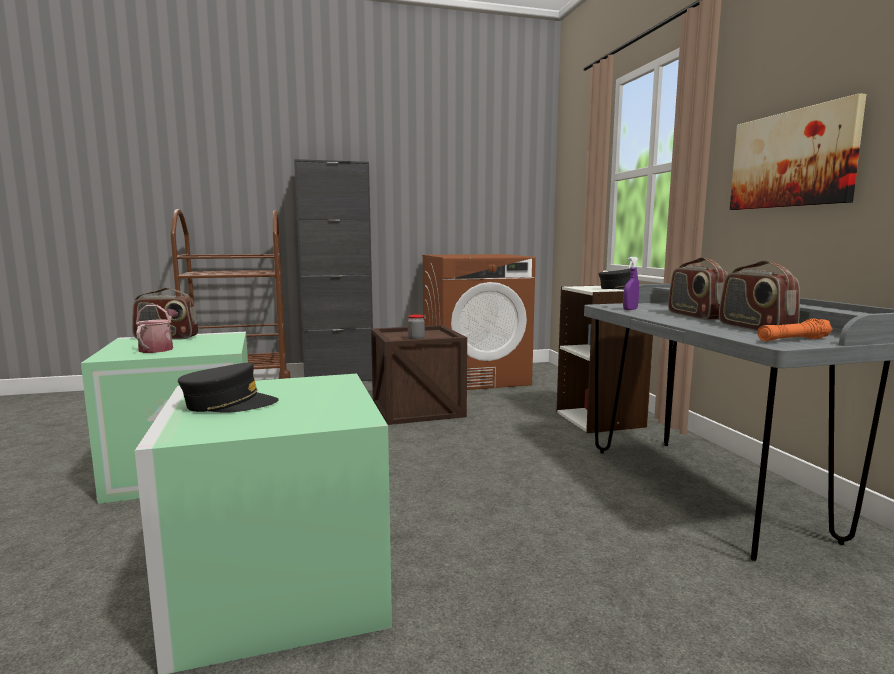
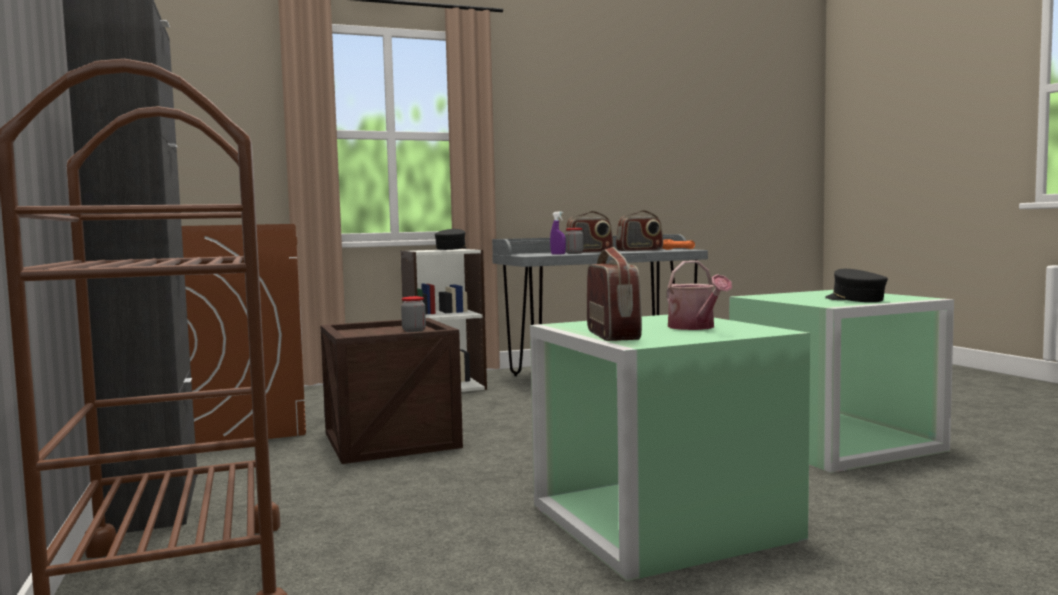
camera: 95 degrees left, 5 degrees down
watering can [136,305,178,353] -> watering can turned 105 degrees counterclockwise [667,261,732,330]
picture [730,93,867,210] -> none
none -> jar [565,228,583,254]

